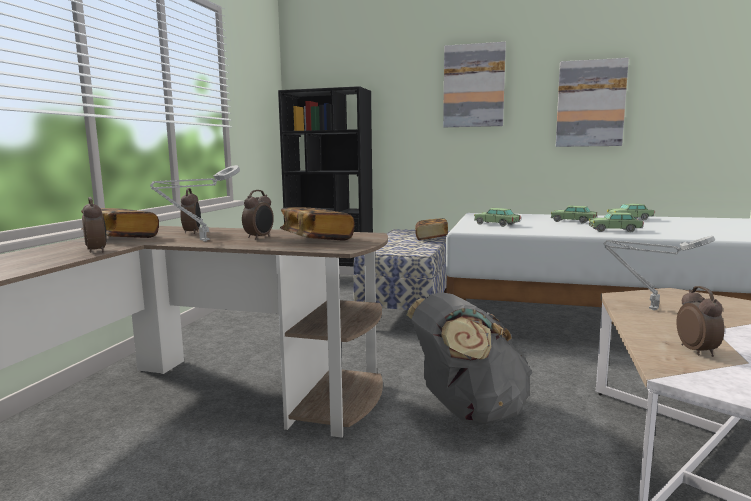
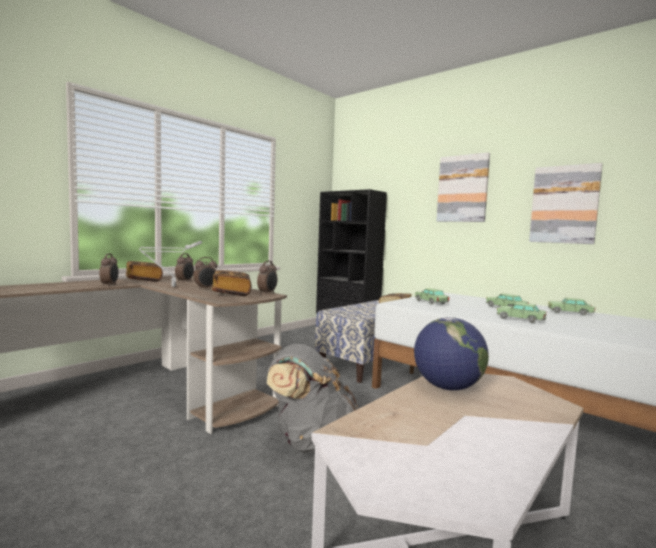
camera: 25 degrees right, 5 degrees down
grey table lamp [603,236,715,310] -> globe [414,317,489,390]
alarm clock [676,286,724,357] -> alarm clock moved to [257,261,277,295]

